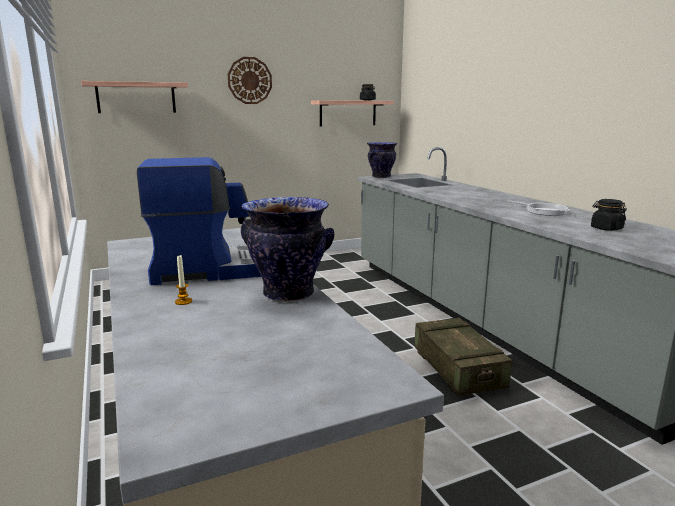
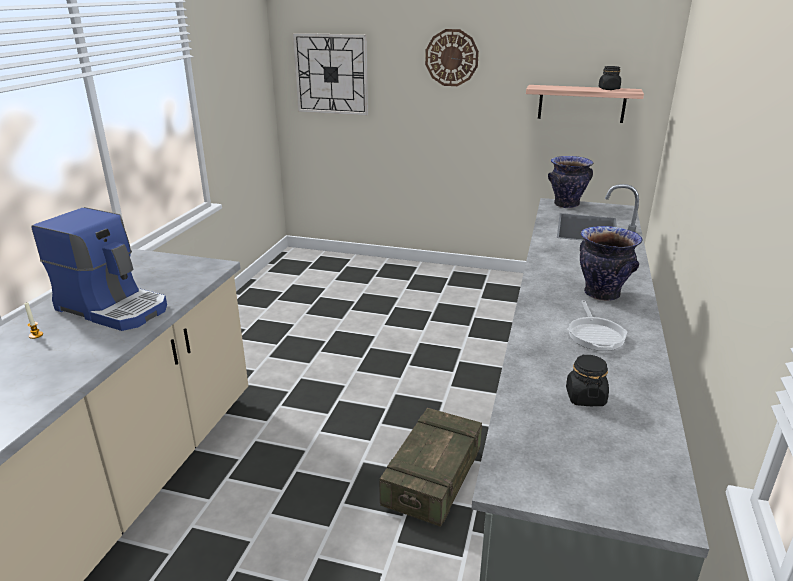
camera: 40 degrees right, 10 degrees up
shelf [81,81,188,113] -> wall clock [293,33,368,115]
vase [241,197,334,302] -> vase moved to [580,226,642,301]

